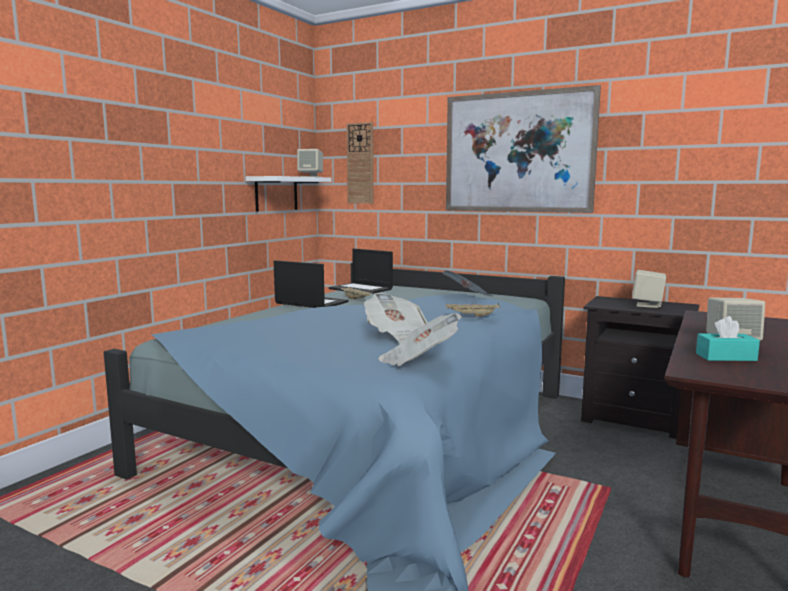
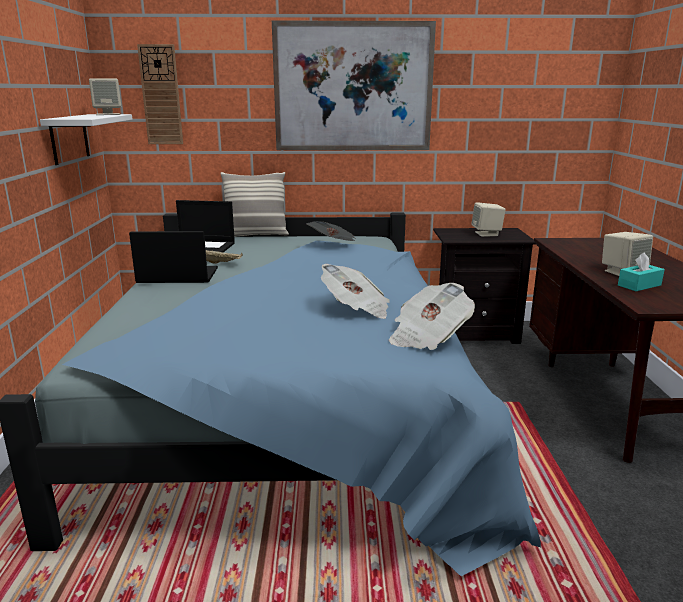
camera: 30 degrees left, 10 degrees up
beige tray [445,303,501,317] -> none
none -> pillow [221,172,289,237]

